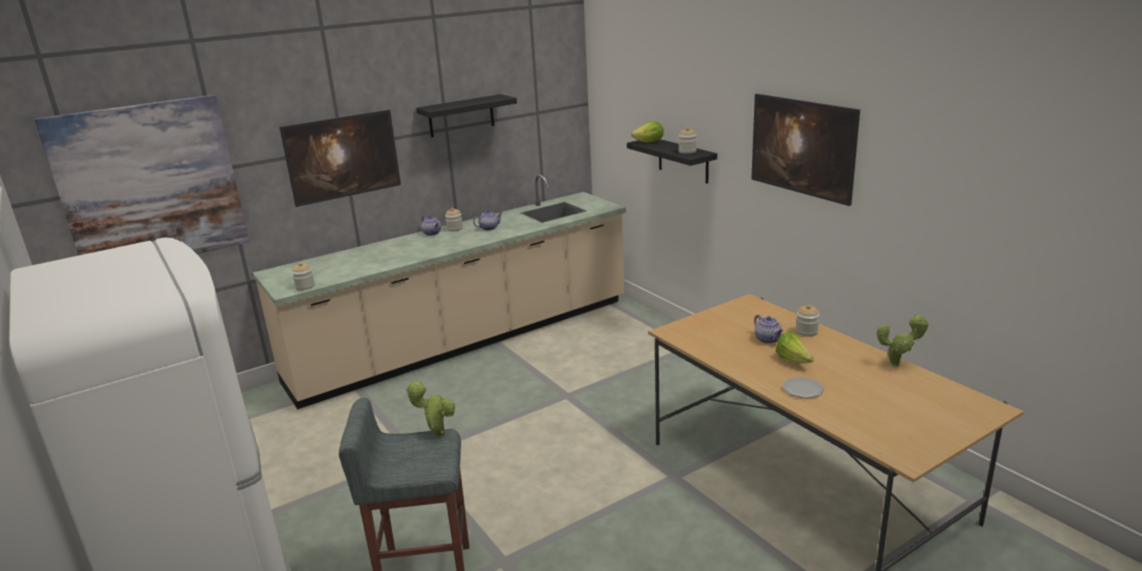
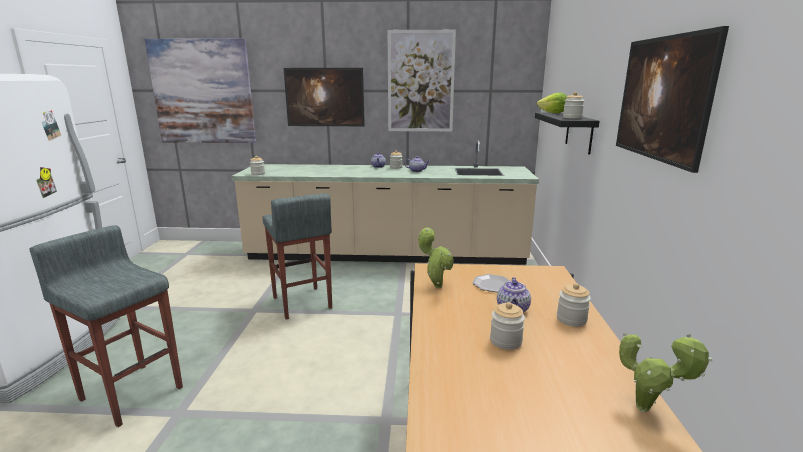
camera: 35 degrees right, 5 degrees down
potted plant [406,380,455,437] -> potted plant moved to [418,227,454,288]
black shelf [416,94,517,137] -> picture [388,30,456,131]
lettuce [776,332,814,363] -> jar [490,302,525,350]
plate [782,377,824,398] -> plate moved to [473,274,510,292]
none -> grey stool [263,193,332,319]

